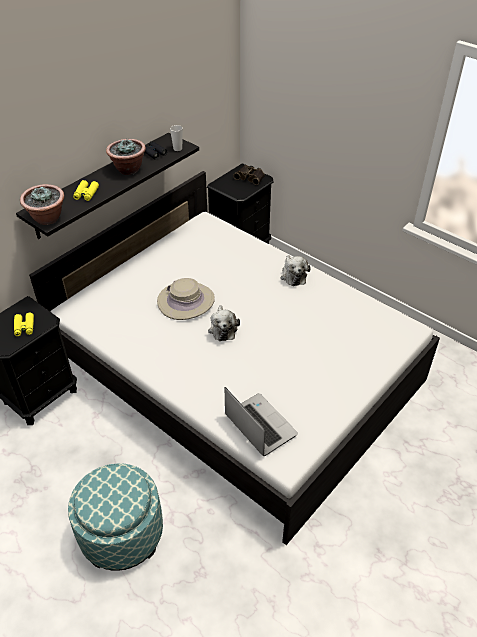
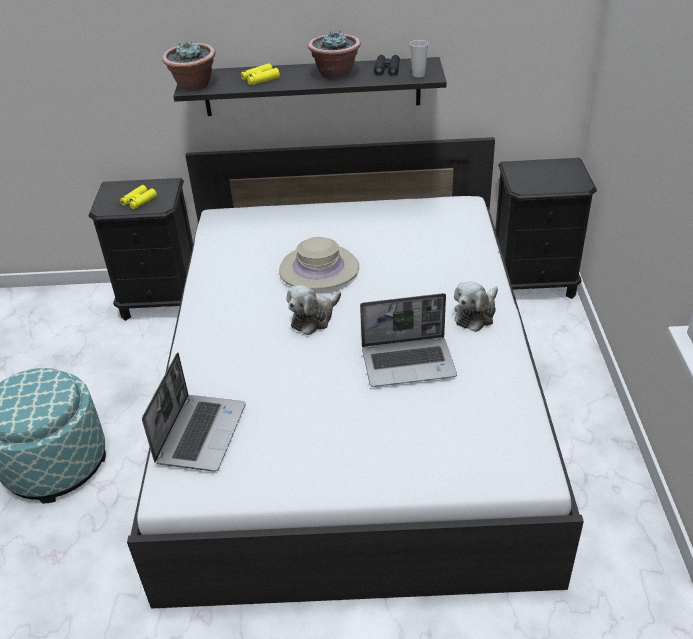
camera: 50 degrees right, 5 degrees down
binoculars [233,165,265,185] -> none
none -> laptop [360,293,457,387]

